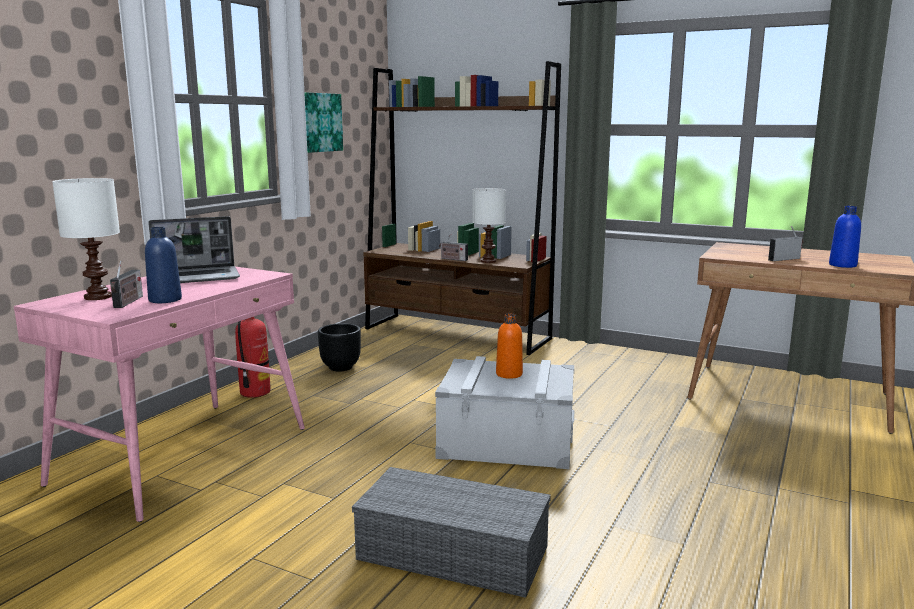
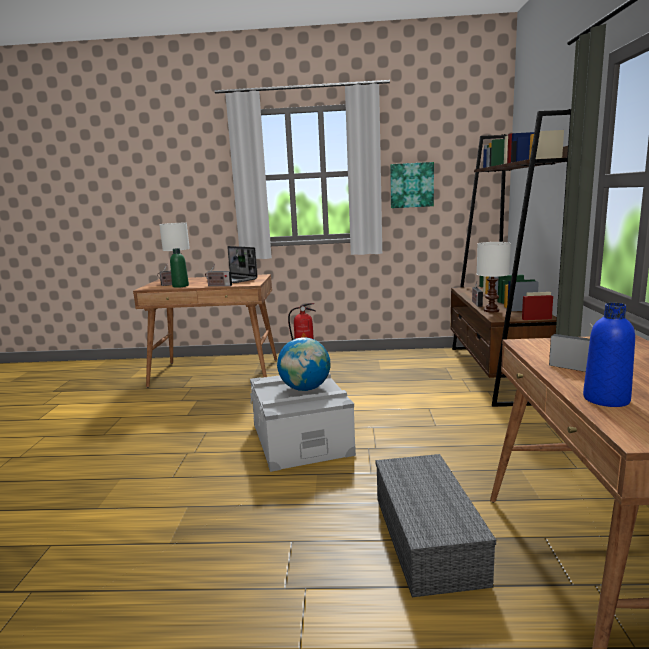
camera: 65 degrees right, 0 degrees up
pink desk [14,267,305,522] -> brown desk [133,274,277,388]
blue bottle [145,227,182,303] -> green bottle [170,248,189,288]
black planter [318,323,361,371] -> none
grey storage box [352,467,551,598] -> grey storage box moved to [375,454,496,597]
orange bottle [496,314,523,379] -> globe [277,337,330,391]
none -> radio [205,264,232,286]

